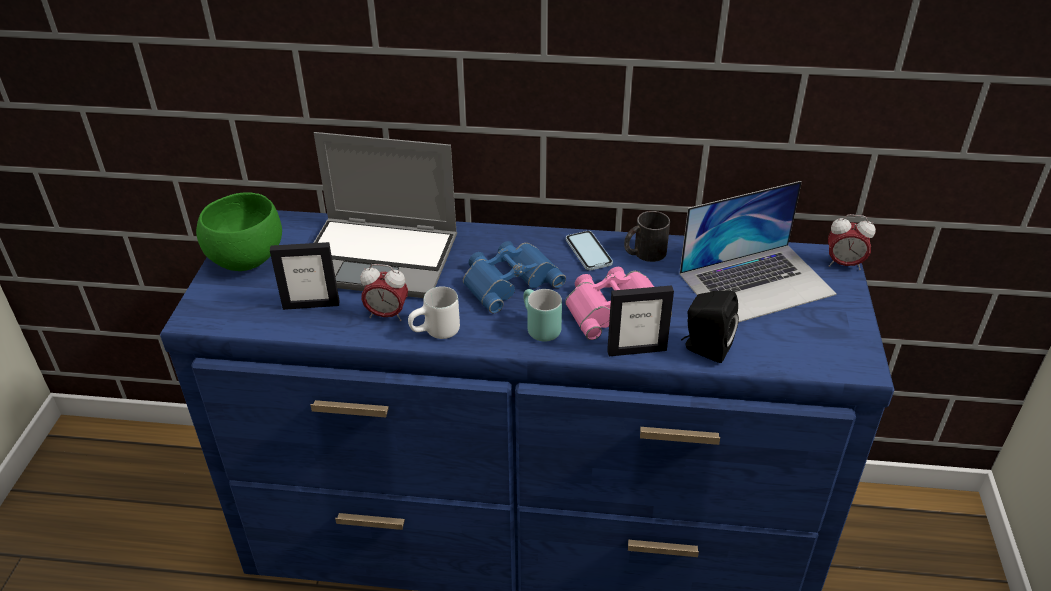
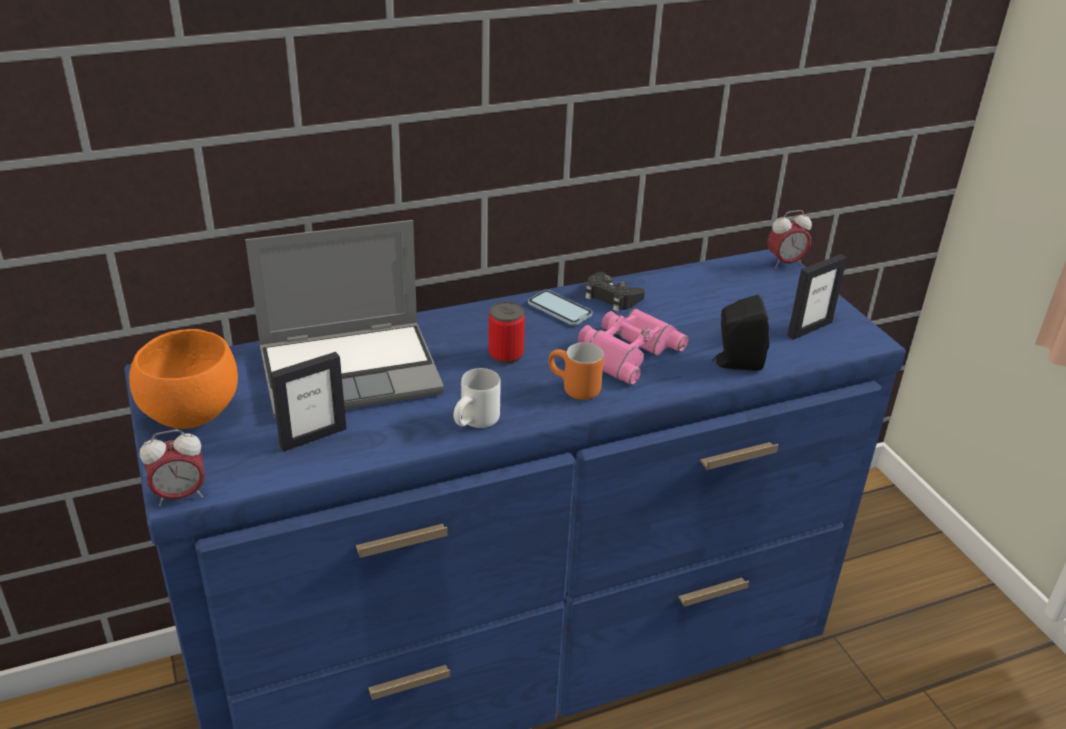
camera: 30 degrees left, 5 degrees down
green bowl [196,193,282,271] -> orange bowl [129,329,238,429]
alarm clock [360,264,408,321] -> alarm clock moved to [140,430,205,506]
blue binoculars [463,241,566,313] -> can [488,302,525,364]
turquoise mug [523,289,562,342] -> orange mug [549,342,604,400]
picture frame [607,285,674,356] -> picture frame moved to [787,254,847,340]
black mug [624,211,670,262] -> black game controller [585,272,645,312]
laptop [680,181,837,323] -> none

